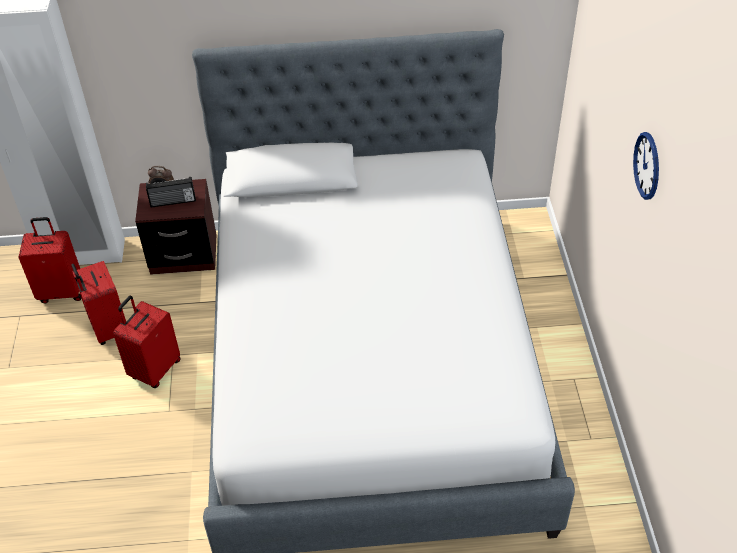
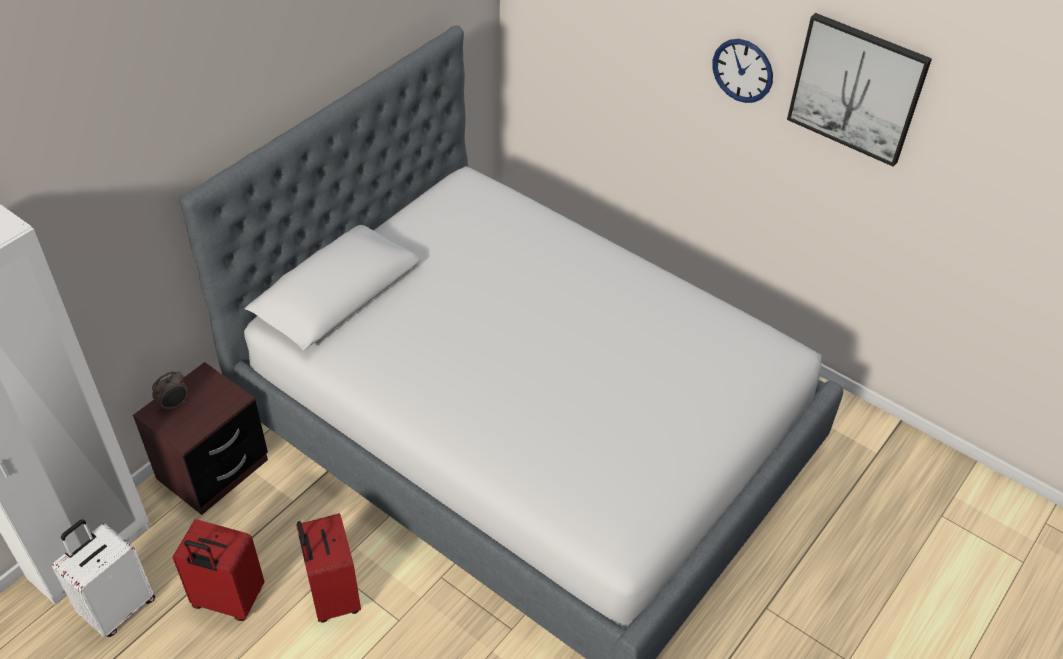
camera: 50 degrees left, 0 degrees up
red suitcase [18,217,81,303] -> white suitcase [52,519,155,637]
radio [146,177,196,208] -> none
none -> picture [787,13,932,167]

